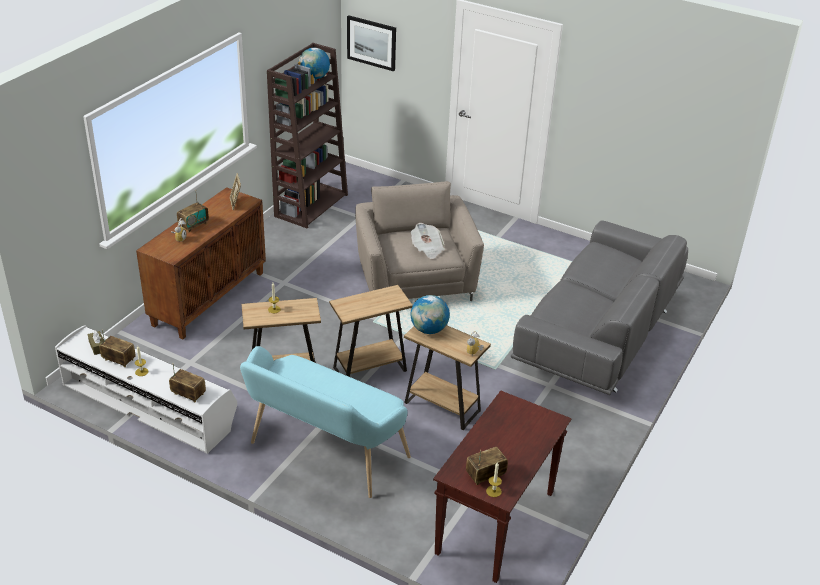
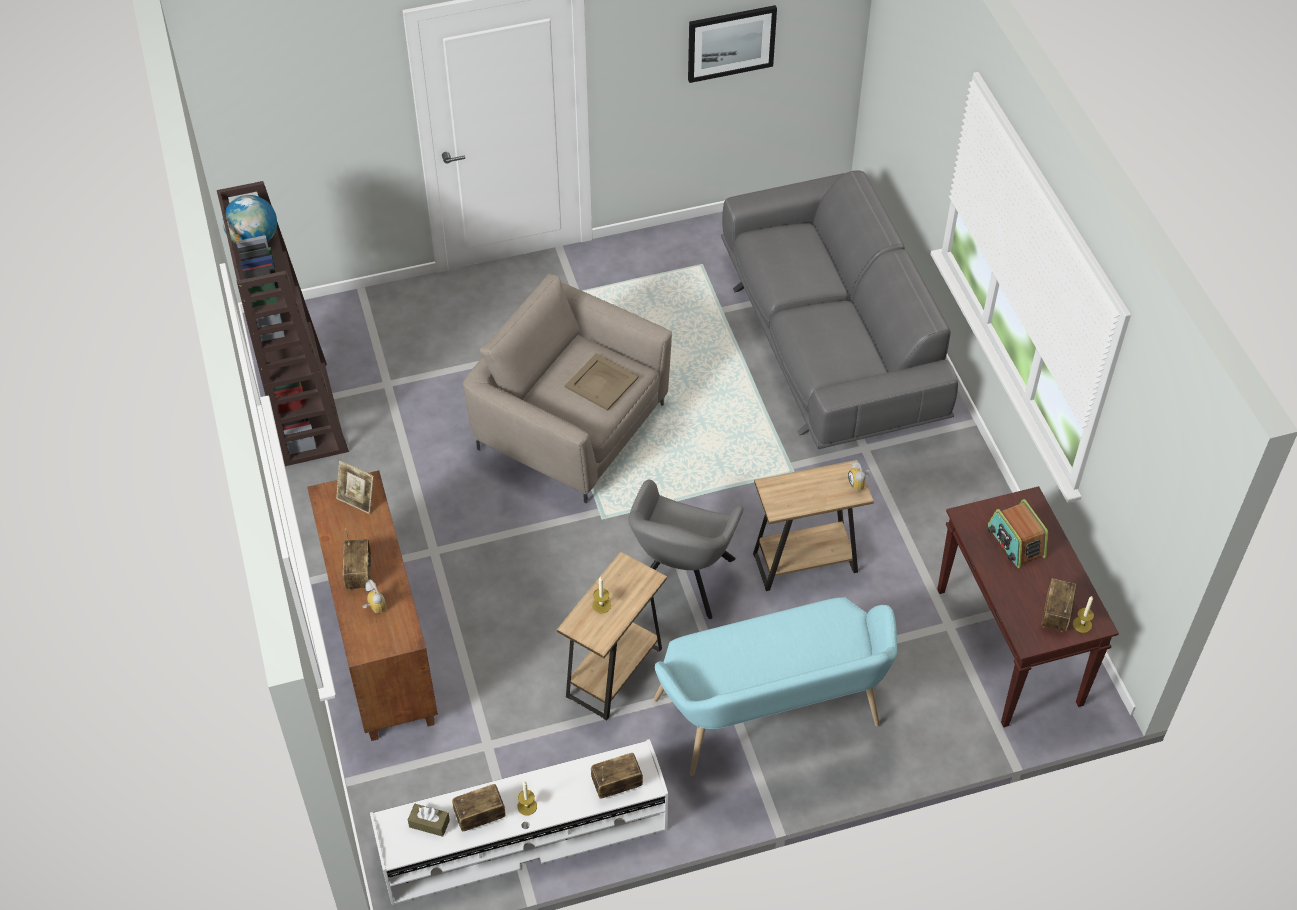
camera: 45 degrees left, 15 degrees up
brown side table [329,285,413,377] -> grey armchair [628,480,744,619]
picture [347,15,396,71] -> picture moved to [688,5,777,83]
newspaper [411,223,445,259] -> beige tray [565,353,639,411]
globe [411,295,450,334] -> none
none -> radio [988,499,1048,568]

